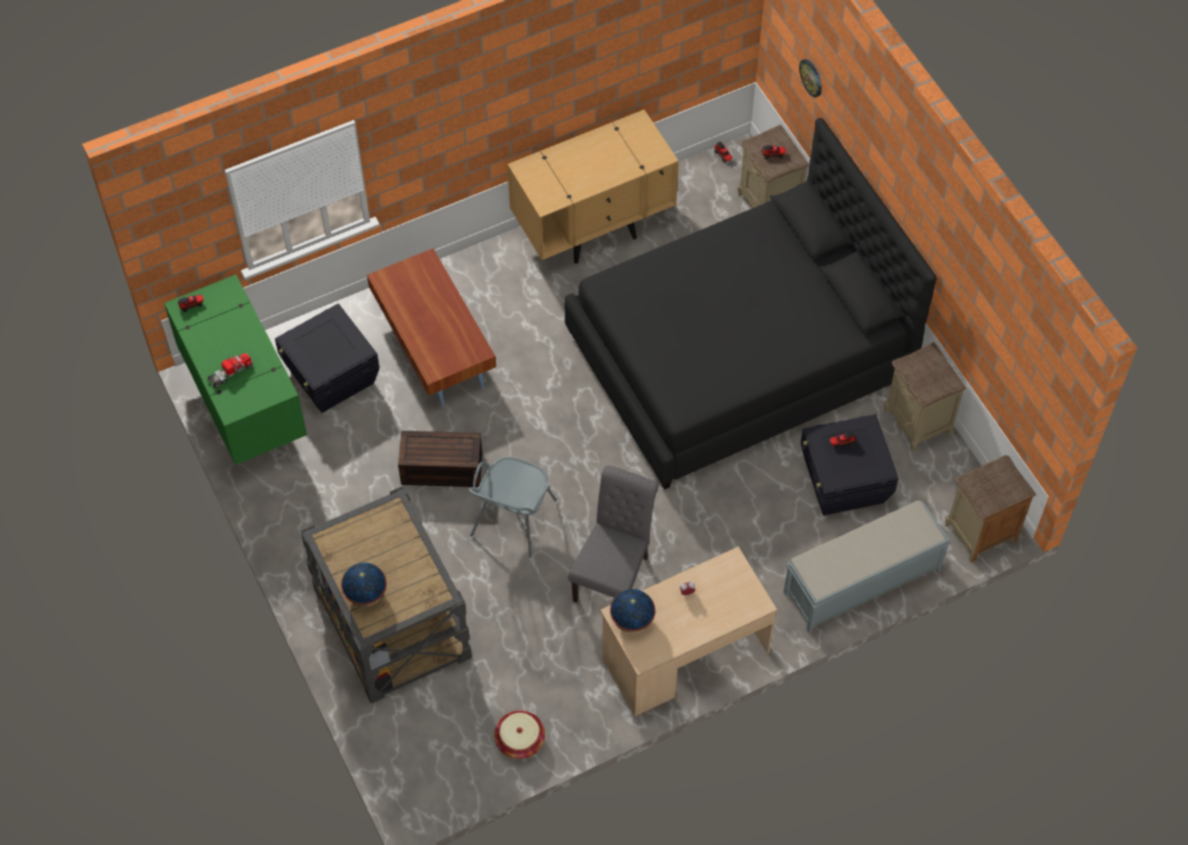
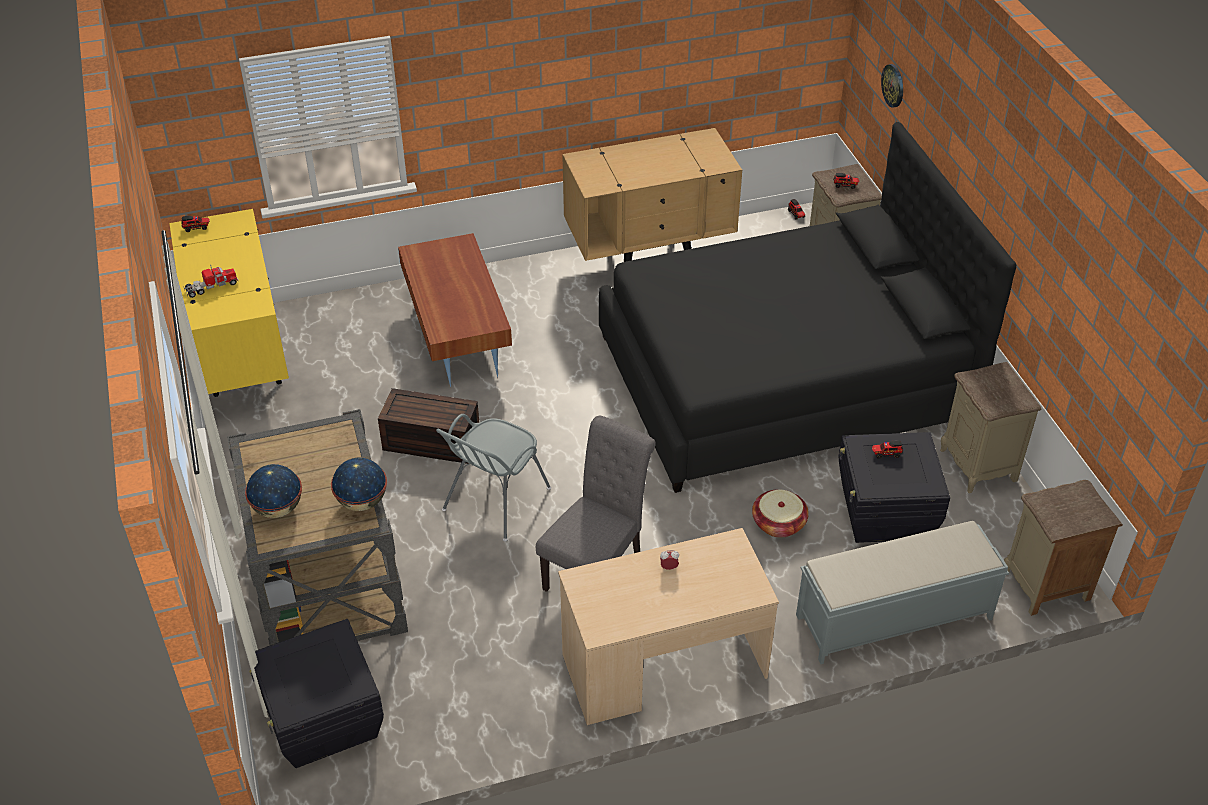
camera: 10 degrees right, 15 degrees down
green dresser [164,275,307,465] -> yellow dresser [169,209,289,397]
black storage box [275,303,379,413] -> black storage box moved to [249,619,384,768]
basket [494,710,545,759] -> basket moved to [752,489,809,538]
globe [610,589,655,633] -> globe moved to [331,458,387,511]

